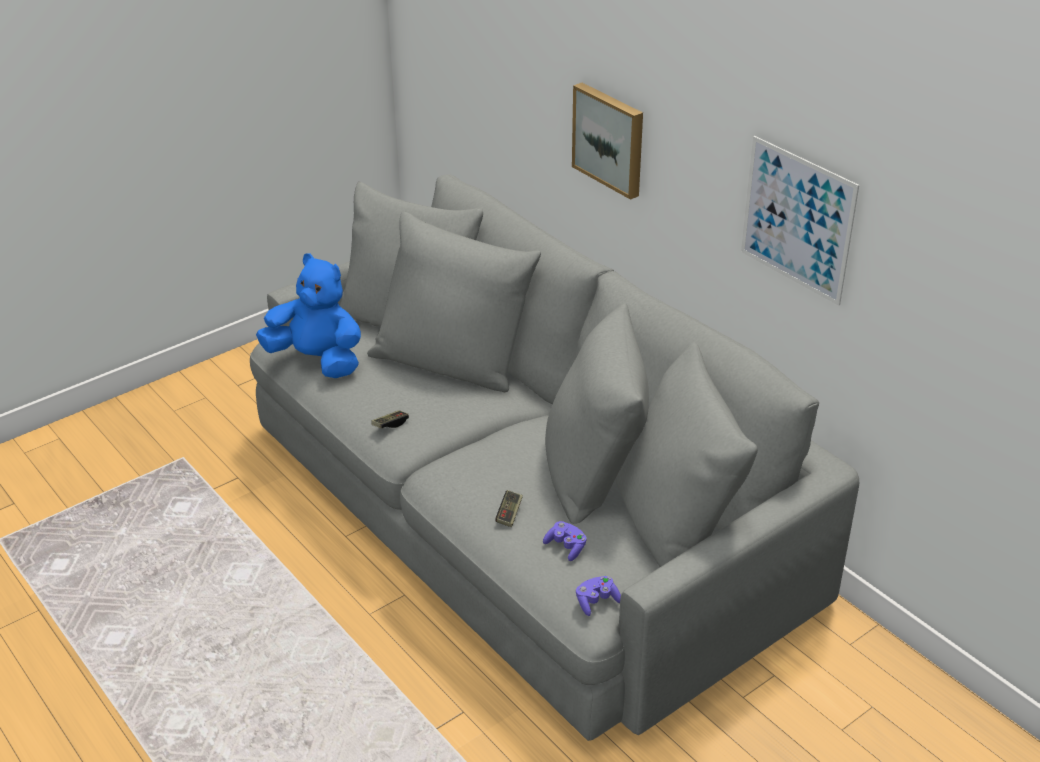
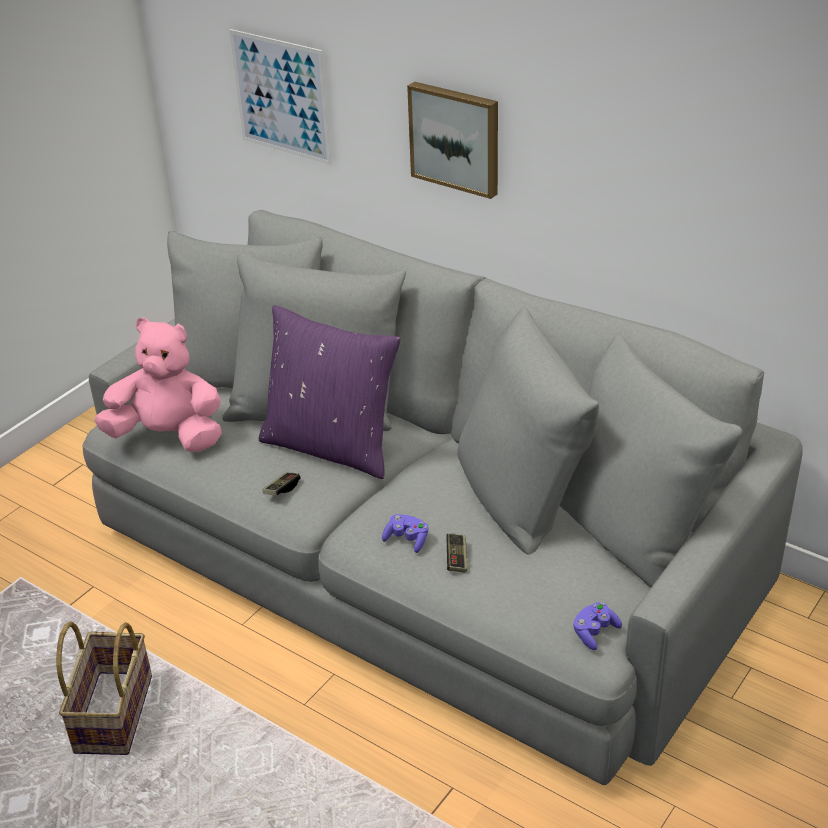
camera: 15 degrees left, 0 degrees up
blue plush toy [256,253,361,378] -> pink plush toy [94,317,222,452]
purple game controller [543,521,587,561] -> purple game controller moved to [382,514,429,553]
picture [741,136,859,306] -> picture moved to [229,29,332,165]
none -> basket [56,621,152,755]
none -> purple pillow [259,305,401,479]

